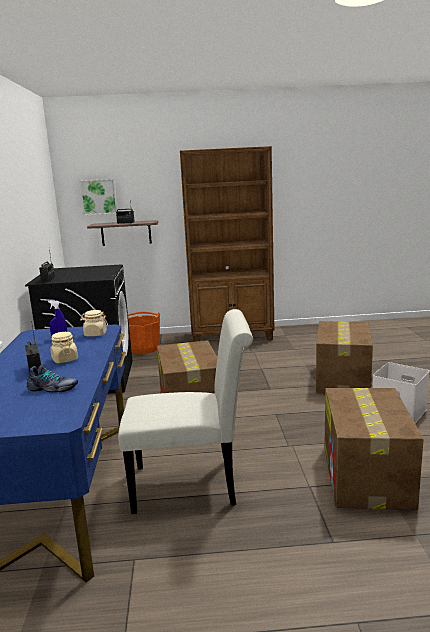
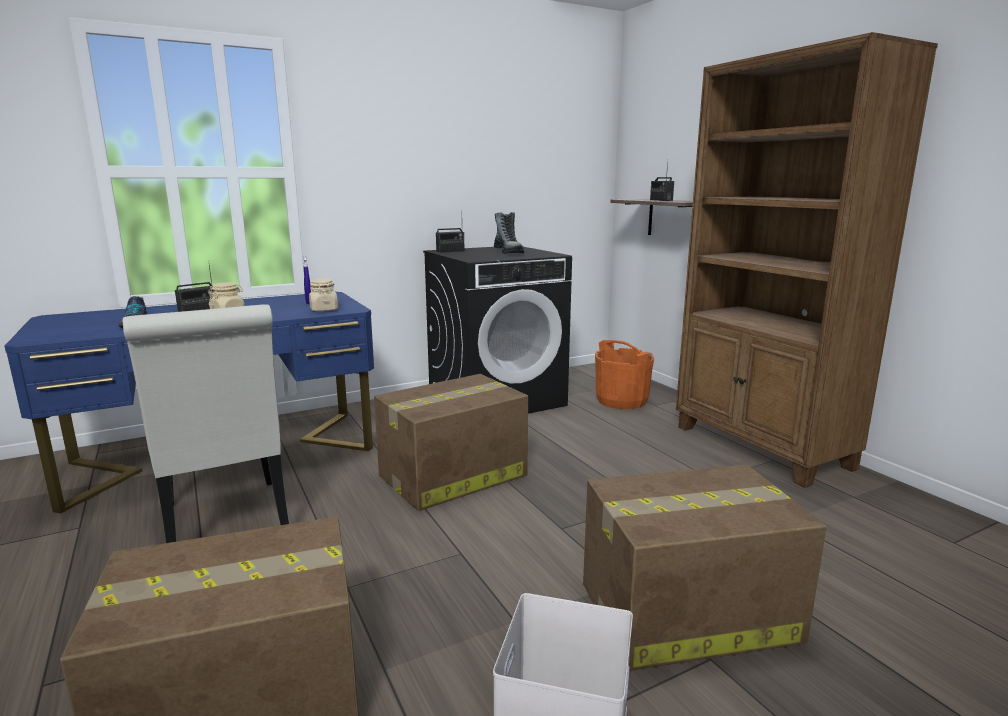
camera: 65 degrees right, 0 degrees up
picture [79,179,117,216] -> none
none -> boot [494,212,524,254]

